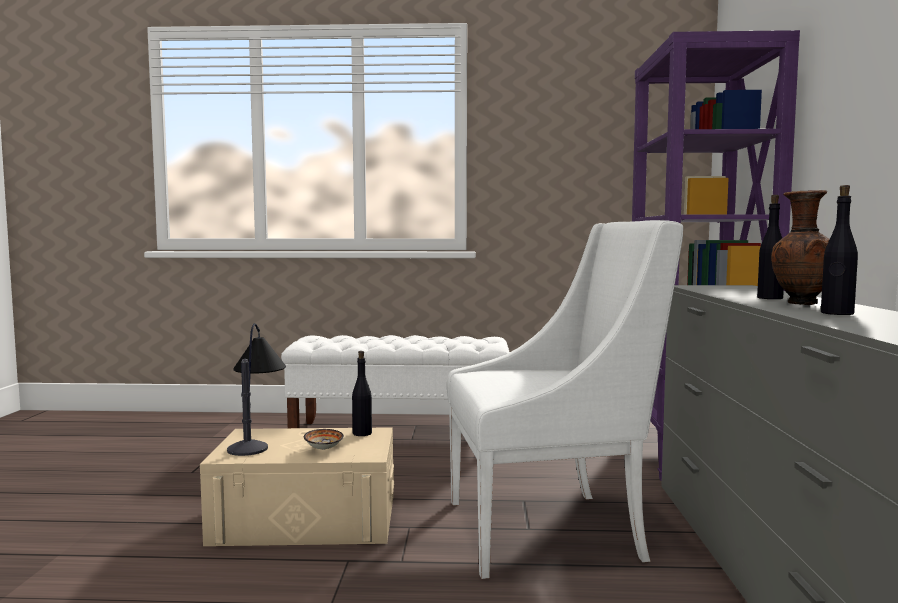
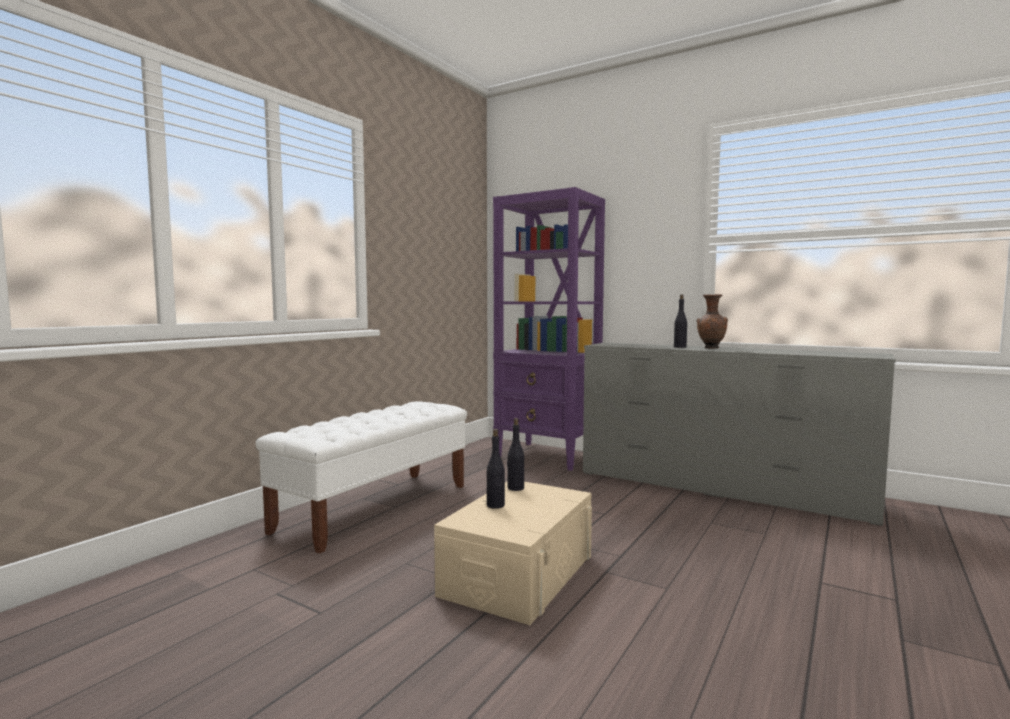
camera: 60 degrees left, 0 degrees up
table lamp [227,323,286,456] -> none
bowl [304,429,344,450] -> none
white armchair [447,220,683,579] -> none
black bottle [821,185,858,315] -> black bottle moved to [487,429,505,509]

